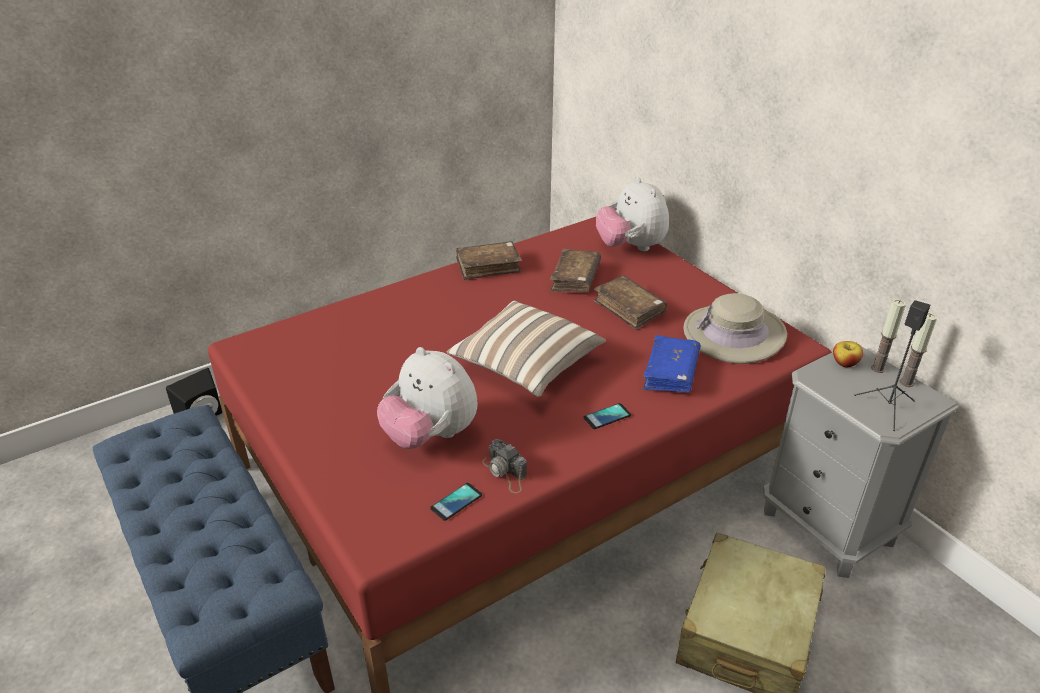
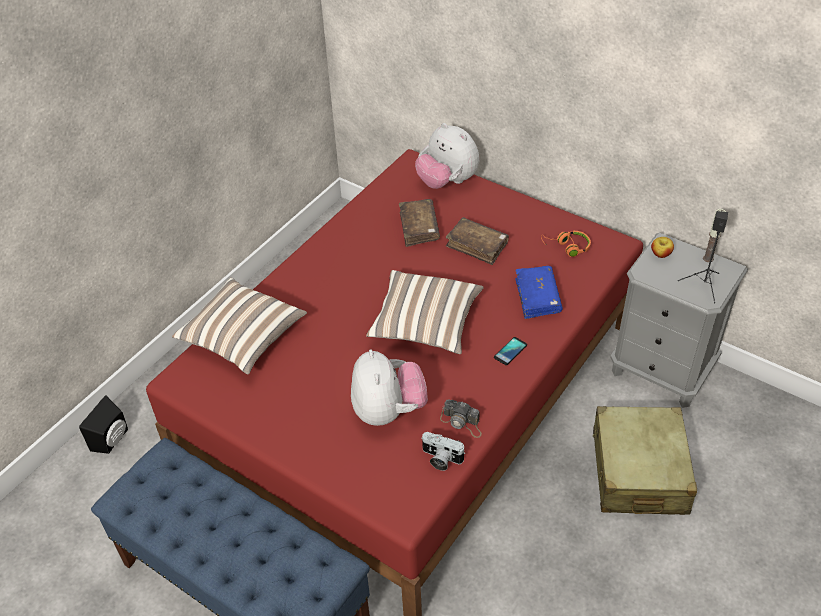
camera: 20 degrees left, 10 degrees up
plush toy [377,347,478,449] -> plush toy turned 120 degrees counterclockwise [351,350,428,426]
phone [430,483,482,521] -> camera [421,432,465,471]
brown book [456,241,522,280] -> none
beige hat [683,293,787,364] -> orange headphones [541,231,591,257]
candle [871,299,906,373] -> none
none -> pillow [172,278,307,374]

